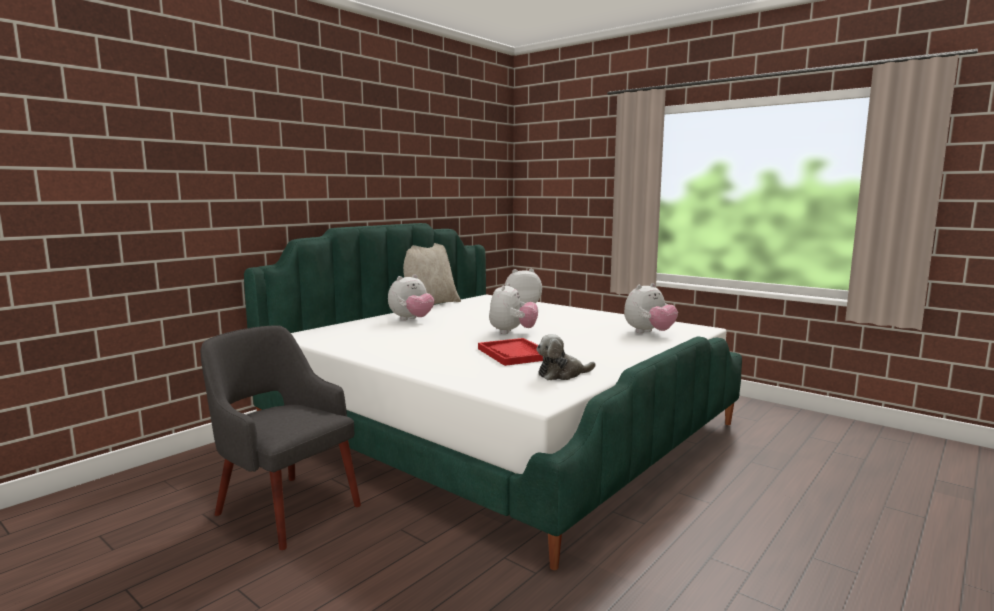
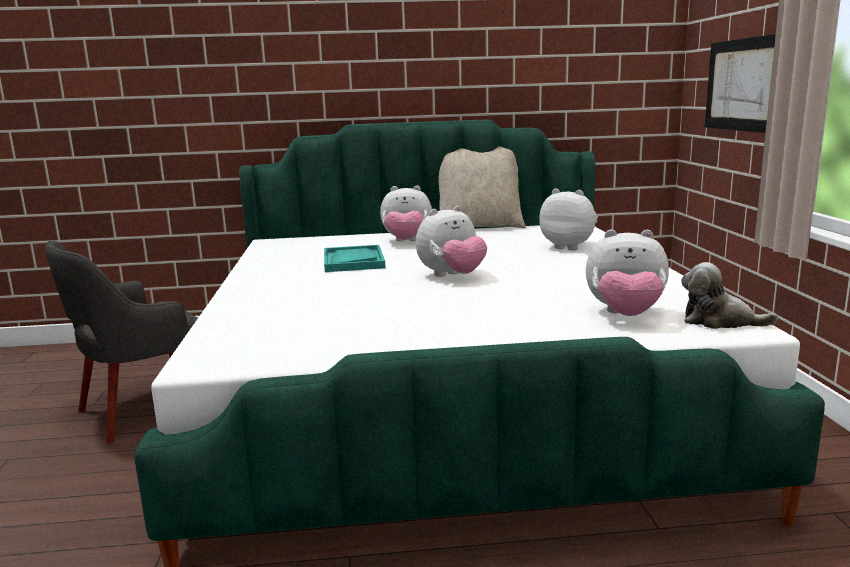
camera: 45 degrees right, 5 degrees up
grey armchair [200,325,361,550] -> grey armchair turned 120 degrees counterclockwise [45,241,198,443]
red tray [478,338,543,366] -> none
plush toy [536,334,596,380] -> plush toy moved to [681,262,778,329]
none -> turquoise tray [324,245,386,272]
none -> picture [705,34,776,133]

